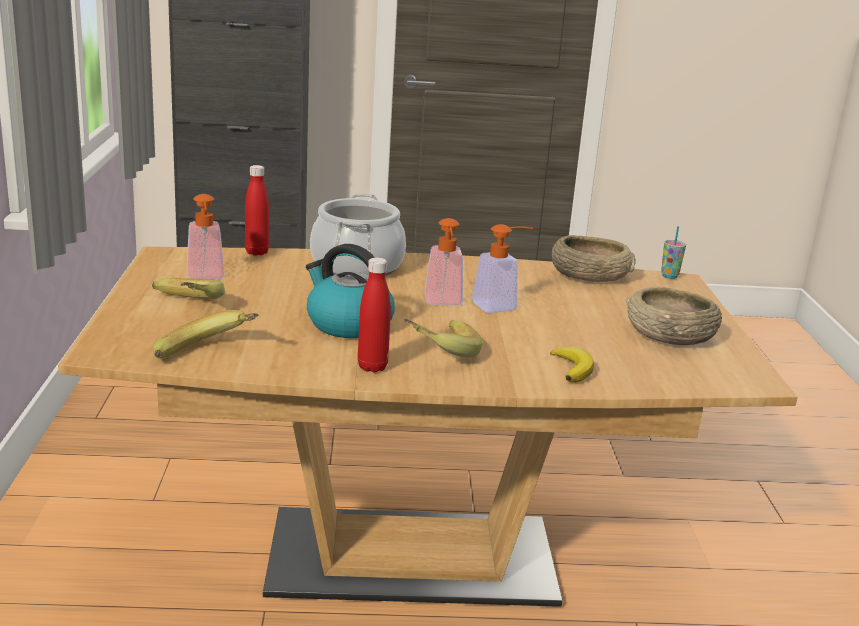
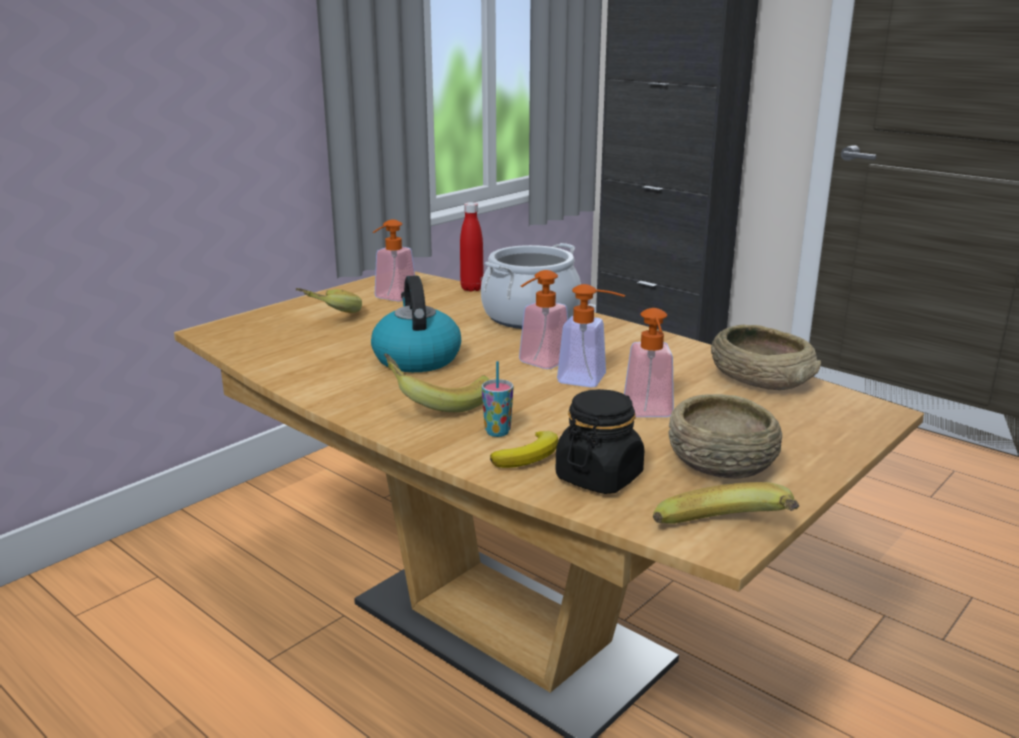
camera: 45 degrees right, 0 degrees up
banana [153,310,259,358] -> banana moved to [653,482,799,523]
red bottle [358,258,391,372] -> none
cup [661,226,686,279] -> cup moved to [482,361,513,437]
none -> black jar [555,389,644,494]
none -> soap dispenser [624,308,674,417]

